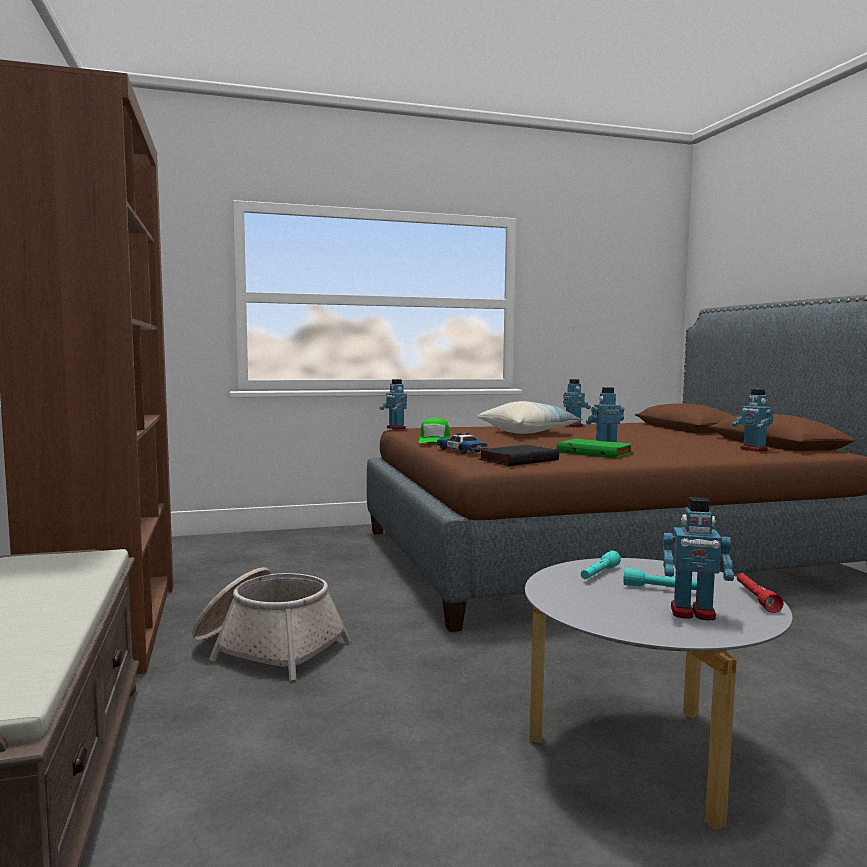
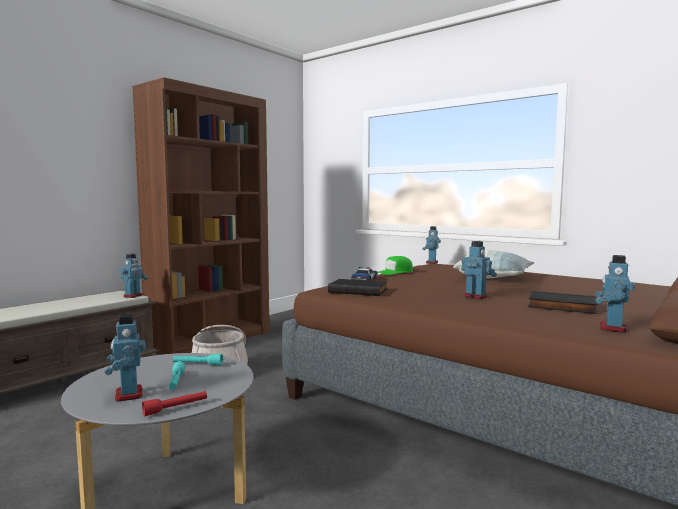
camera: 55 degrees right, 0 degrees up
green book [557,439,633,459] -> none
toy robot [563,379,591,427] -> toy robot moved to [120,254,148,298]
none -> black book [528,291,598,314]

